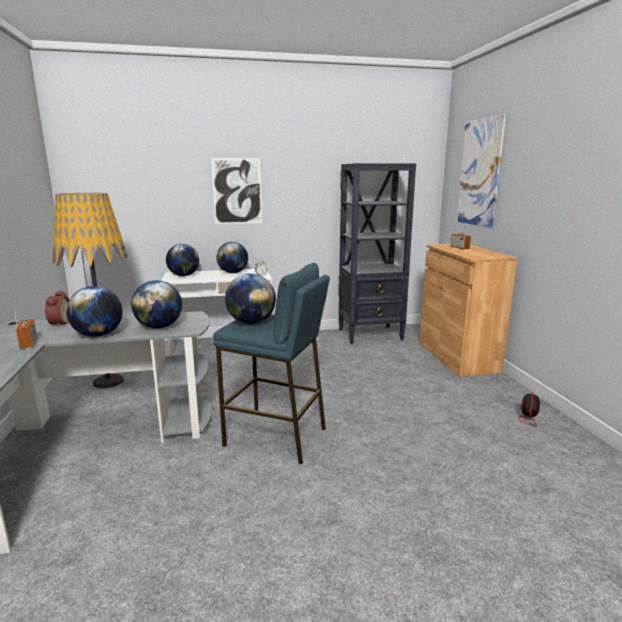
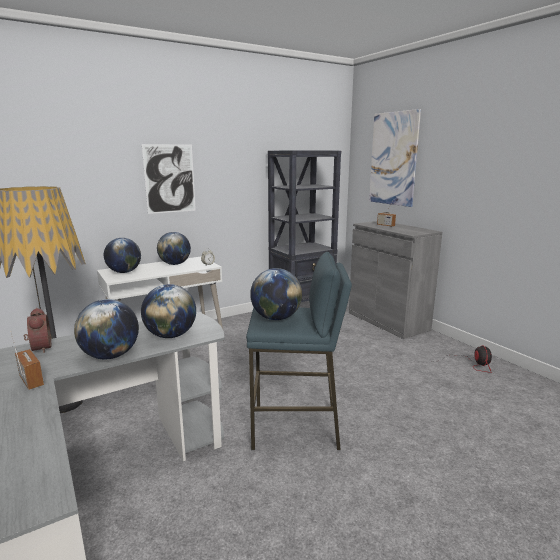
camera: 20 degrees left, 0 degrees up
brown cabinet [419,244,517,377] -> grey cabinet [349,221,442,339]

